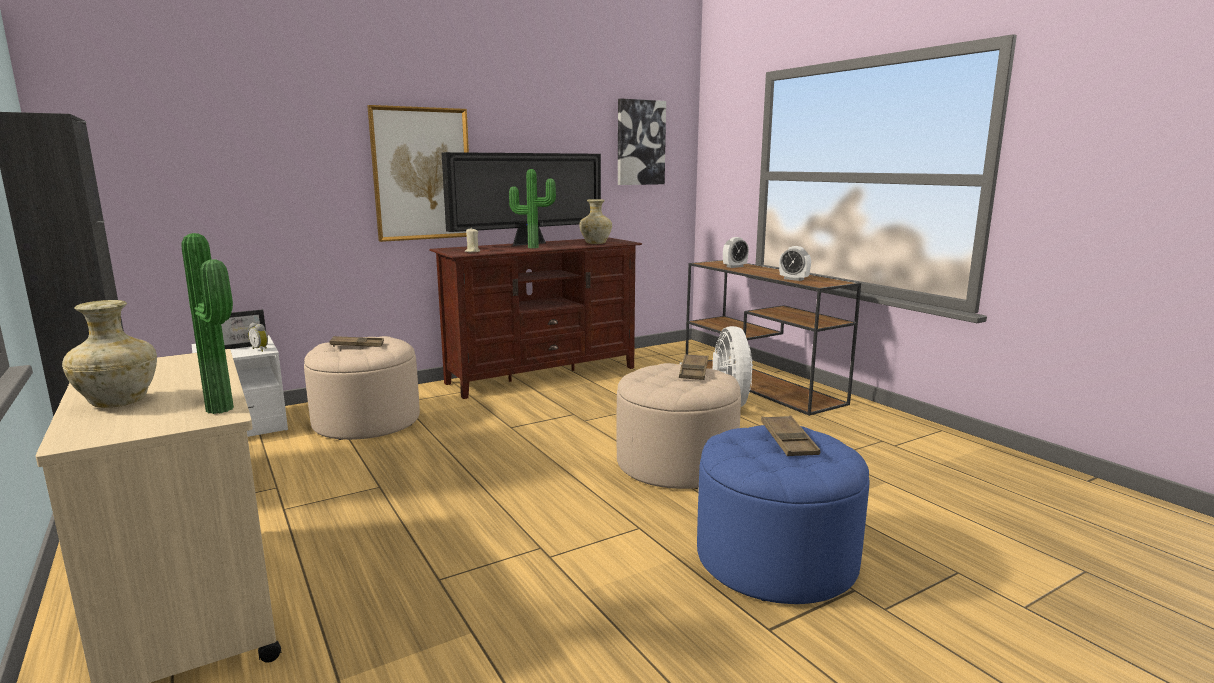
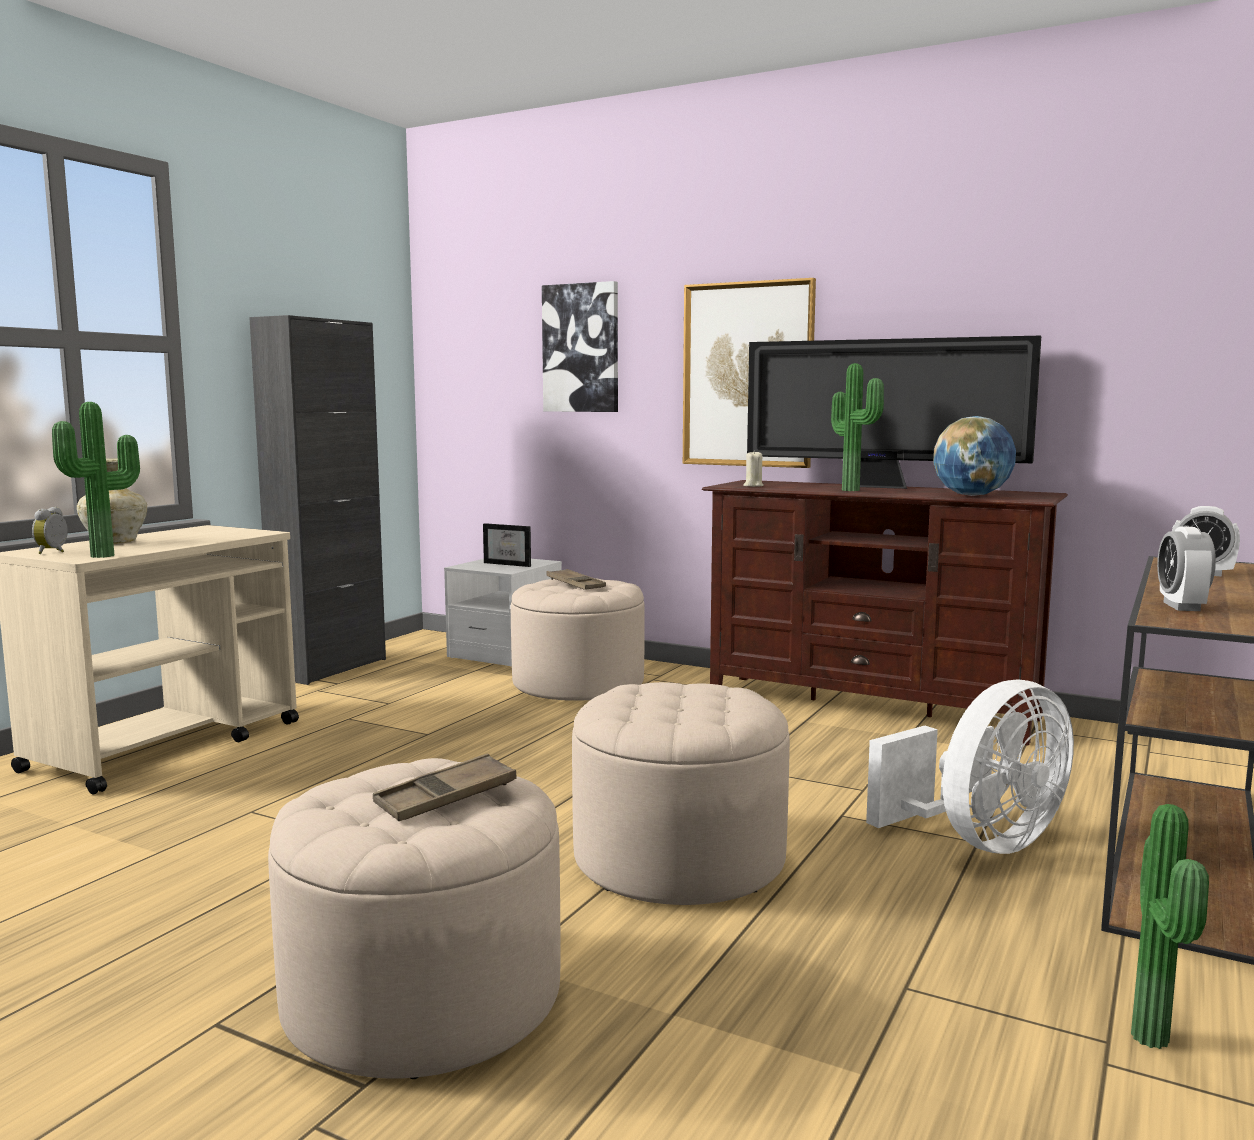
camera: 60 degrees right, 5 degrees down
alarm clock [248,322,268,352] -> alarm clock moved to [32,507,68,554]
beige vase [579,199,612,244] -> globe [933,416,1016,496]
picture [618,98,666,185] -> picture moved to [542,281,618,412]
brown tray [679,354,708,380] -> none
blue ottoman [697,425,869,604] -> beige ottoman [268,758,560,1079]
none -> potted plant [1131,804,1209,1049]

